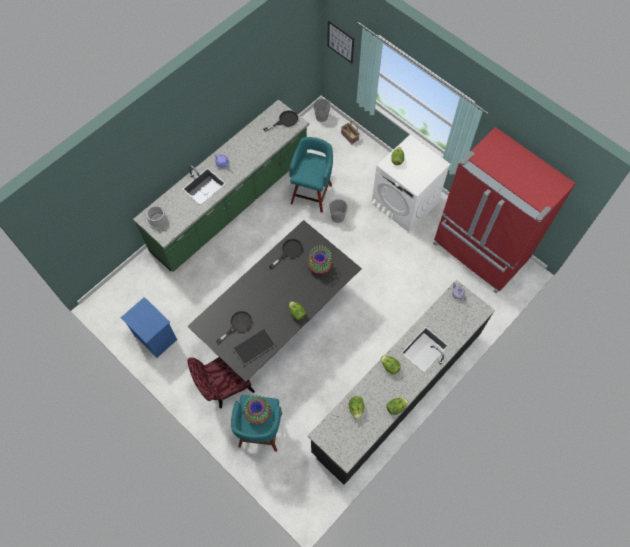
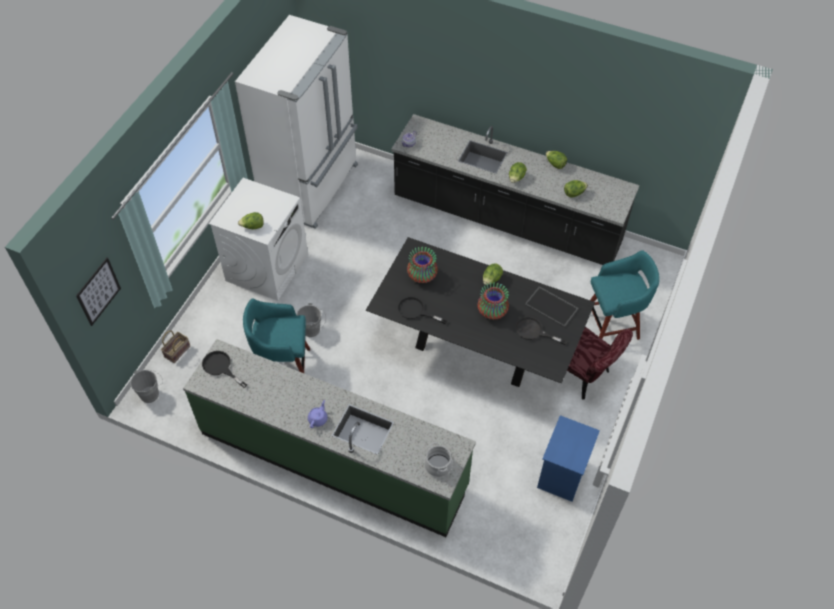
camera: 110 degrees left, 10 degrees down
vase [244,395,271,424] -> vase moved to [477,282,509,320]
red fridge [433,127,576,294] -> white fridge [235,15,358,229]

